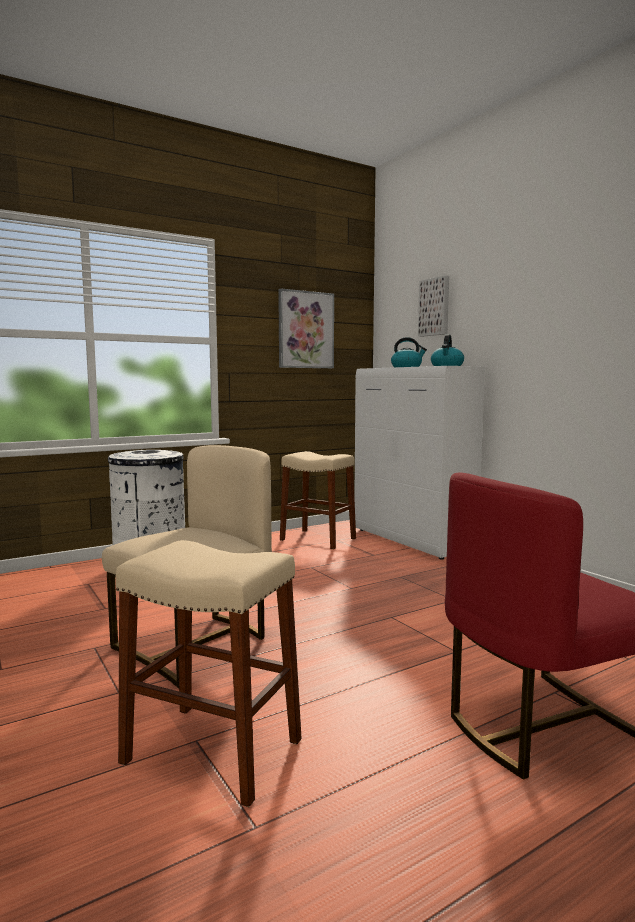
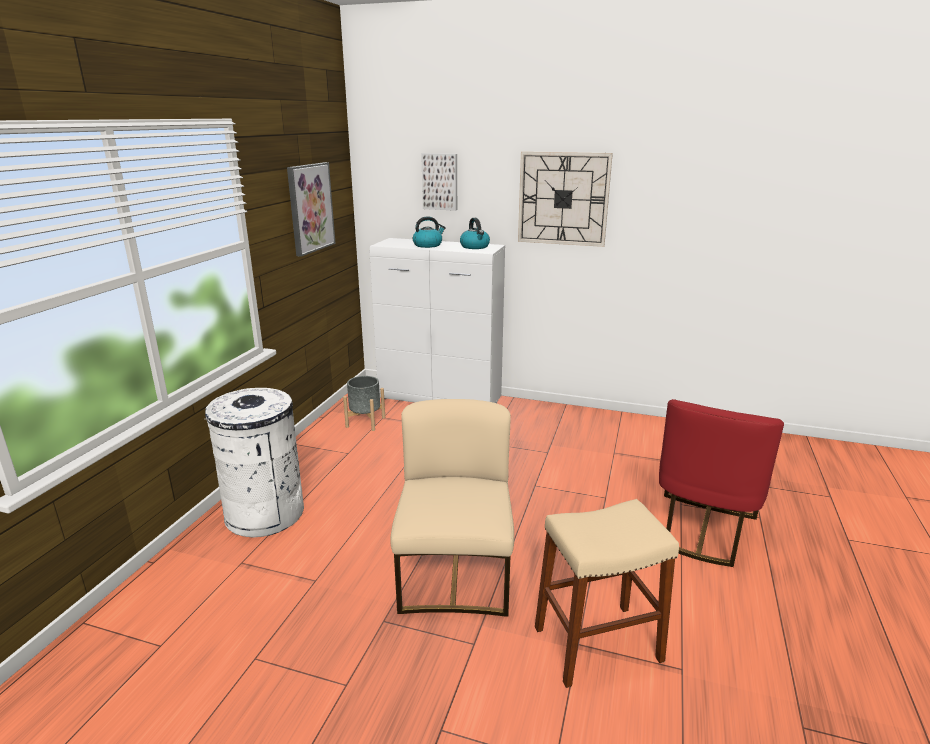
camera: 40 degrees left, 15 degrees up
beige stool [280,451,356,550] -> grey planter [343,376,385,431]
none -> wall clock [518,151,613,247]

